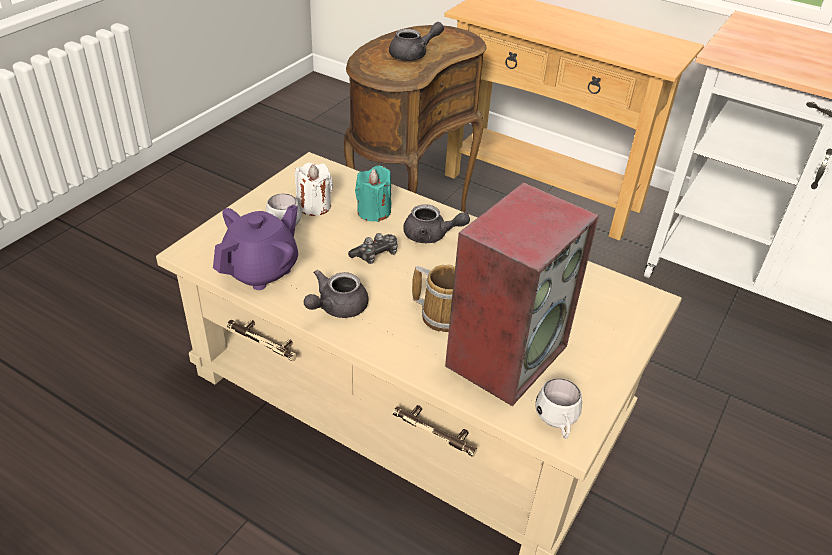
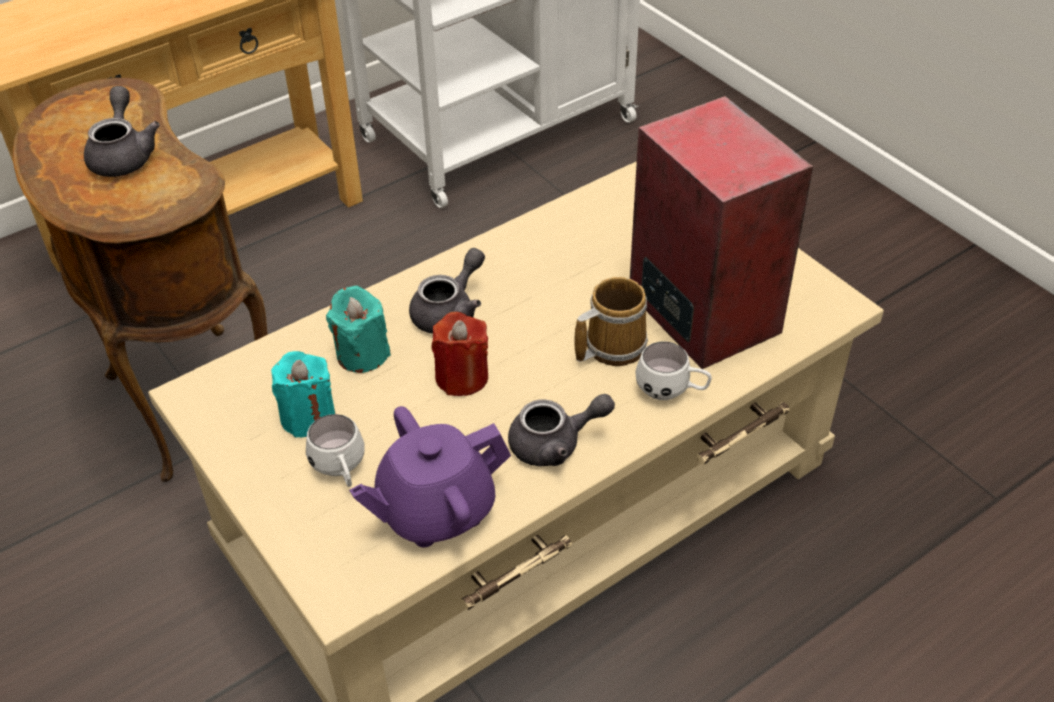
camera: 65 degrees left, 5 degrees up
purple teapot [213,204,298,290] -> purple teapot turned 90 degrees counterclockwise [349,406,511,548]
white candle [295,163,333,216] -> turquoise candle [271,351,335,438]
grey teapot [303,270,369,318] -> grey teapot turned 75 degrees counterclockwise [508,394,615,466]
game controller [348,233,398,264] -> red candle [432,312,488,396]
white mug [535,378,582,439] -> white mug moved to [635,341,712,400]

